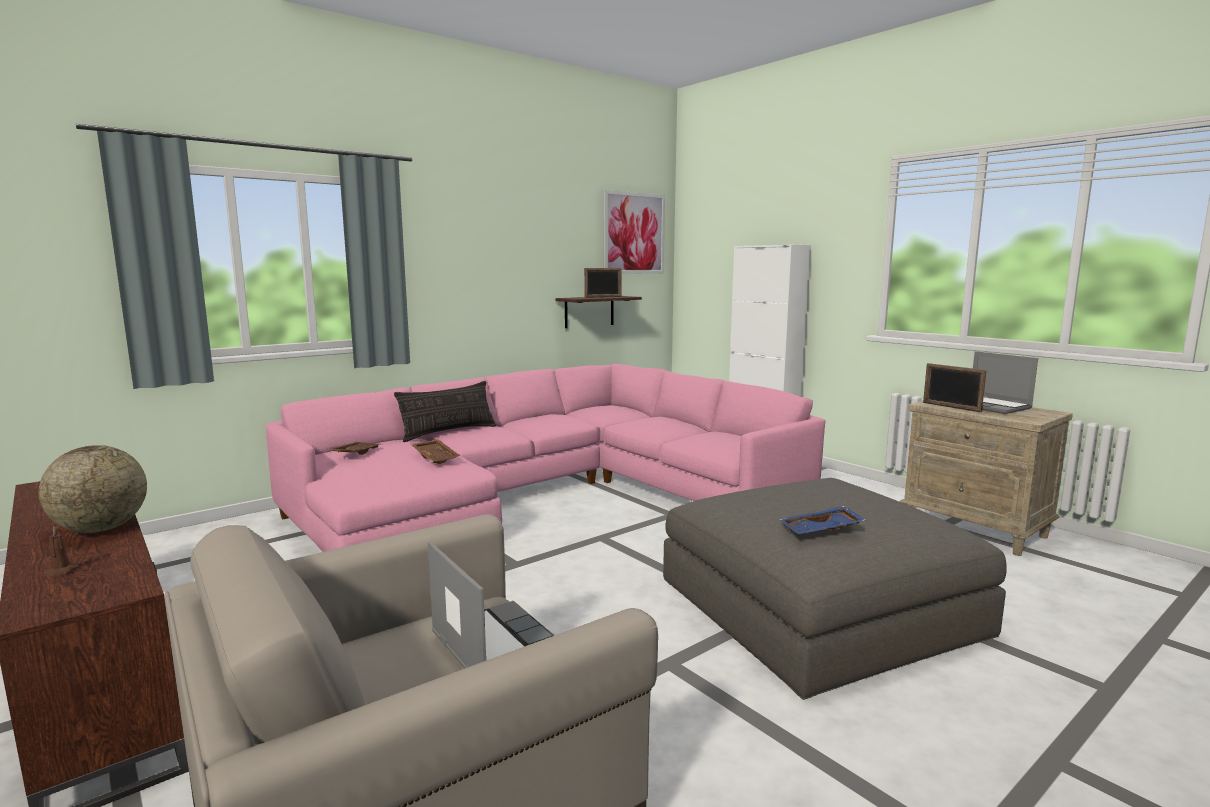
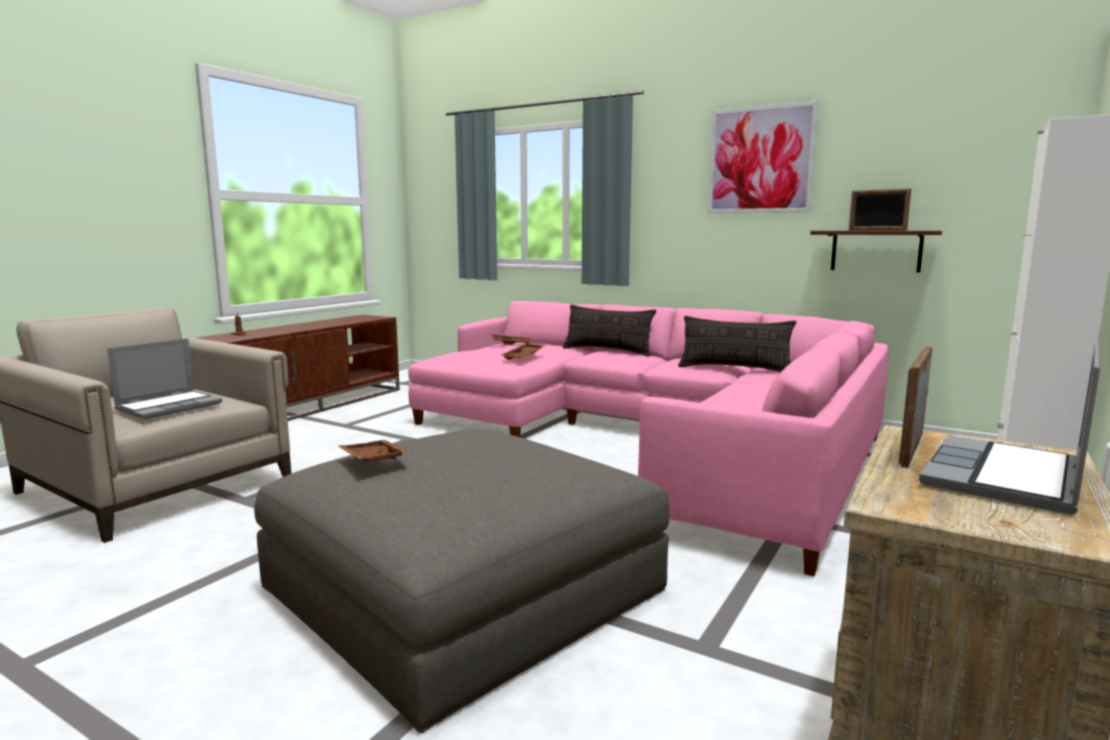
camera: 70 degrees right, 0 degrees up
globe [39,445,147,533] -> none
picture [604,190,665,274] -> picture moved to [707,100,819,214]
blue tray [779,506,866,534] -> brown tray [339,440,409,462]
none -> pillow [678,316,796,372]

